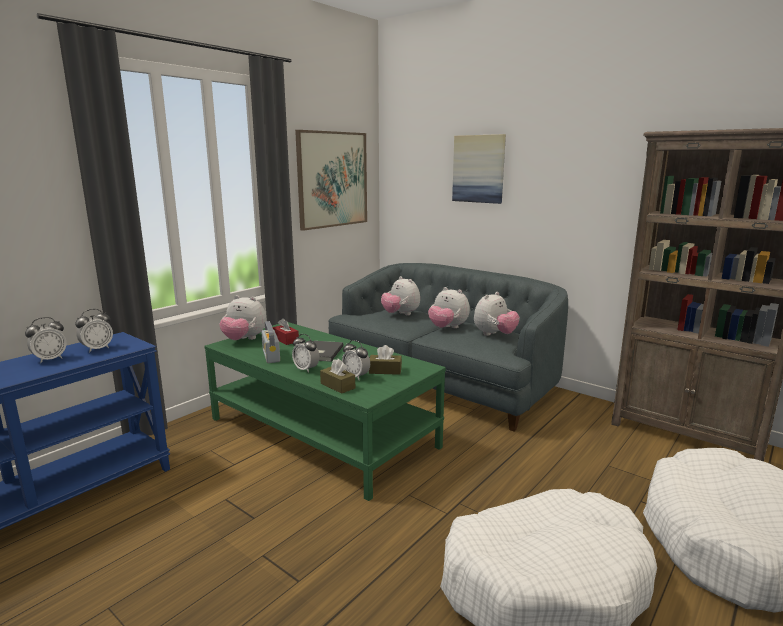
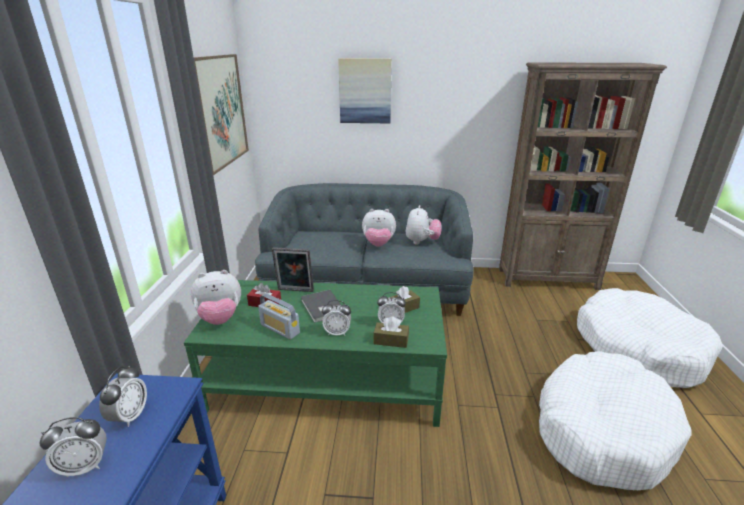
camera: 35 degrees left, 10 degrees up
alarm clock [25,317,67,363] -> alarm clock turned 60 degrees clockwise [39,417,107,478]
plush toy [381,276,420,315] -> none
none -> picture frame [272,247,314,292]

